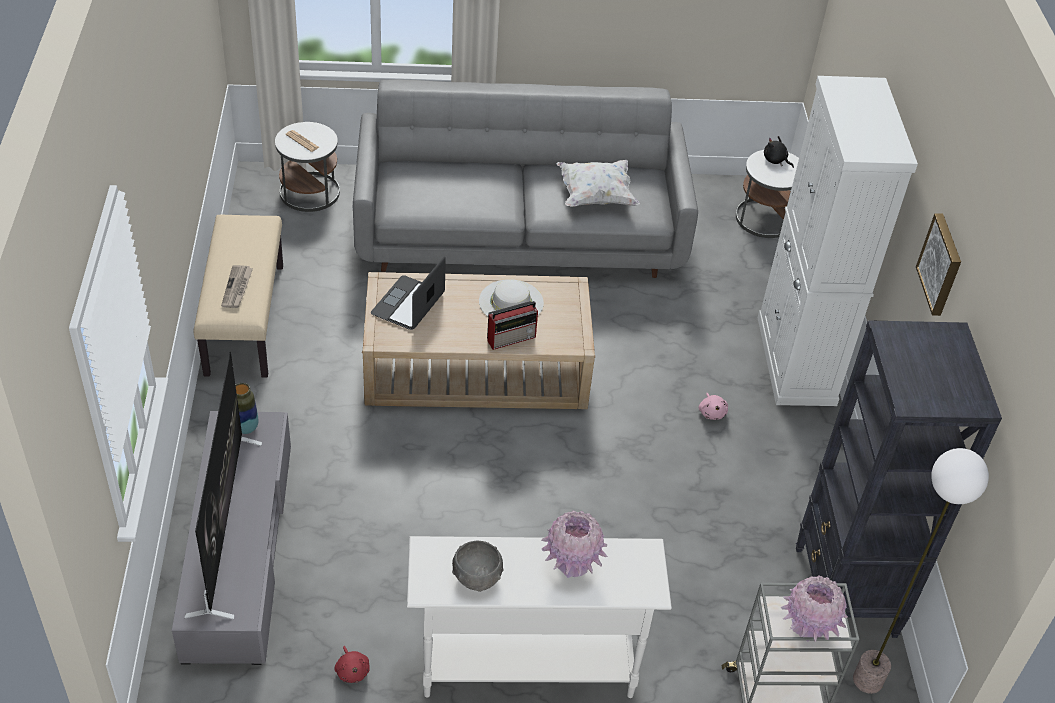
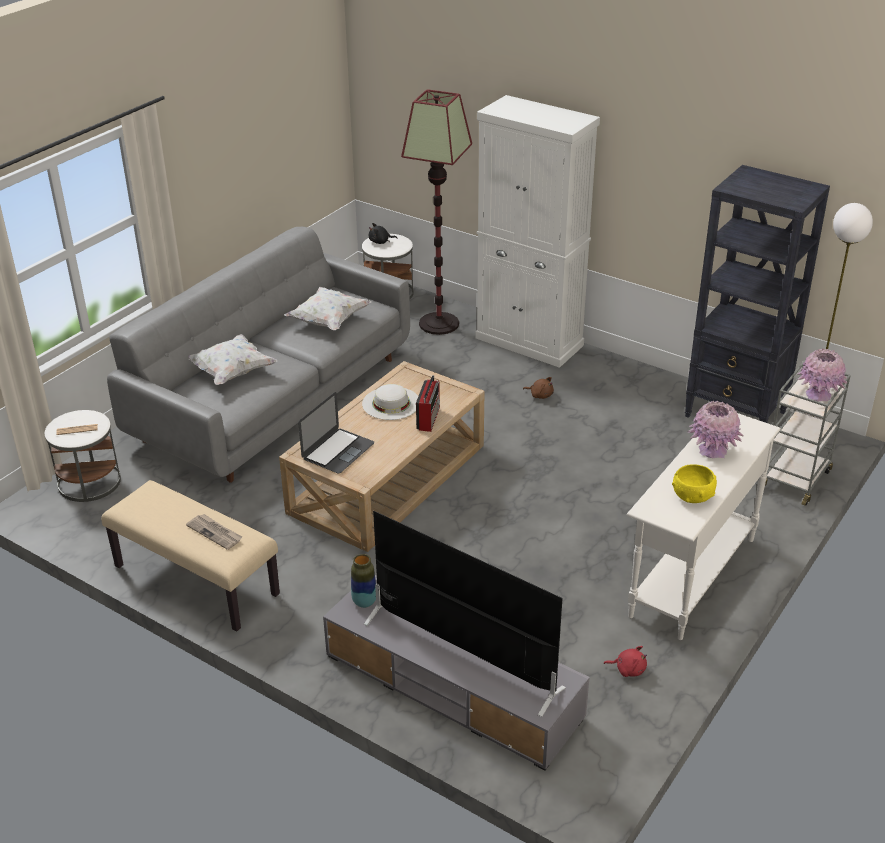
camera: 50 degrees left, 10 degrees down
laptop [371,256,446,330] -> laptop turned 120 degrees counterclockwise [298,392,374,473]
grey bowl [452,541,504,592] -> yellow bowl [672,464,717,503]
pink plush toy [699,393,728,420] -> brown plush toy [523,377,554,399]
picture [916,213,961,316] -> none
none -> white pillow [188,334,277,385]
none -> floor lamp [401,89,472,335]

